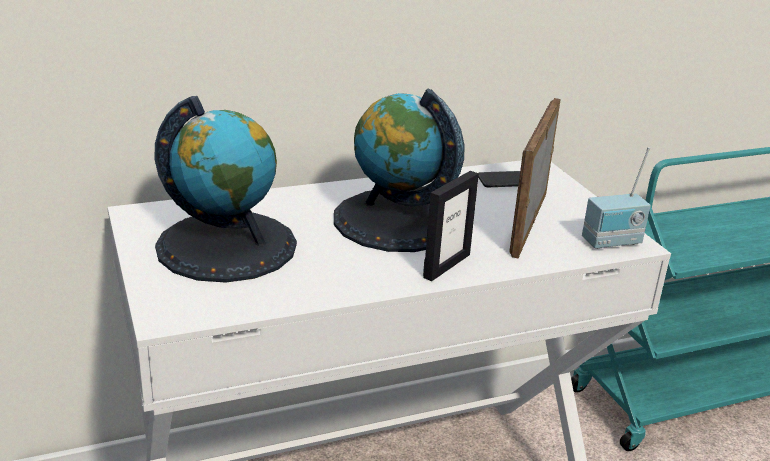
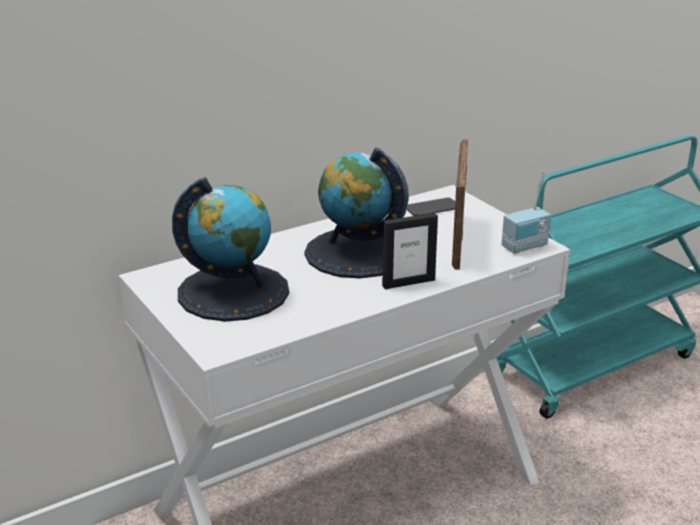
camera: 10 degrees left, 0 degrees up
picture frame [423,171,479,281] -> picture frame turned 45 degrees clockwise [382,213,438,289]

